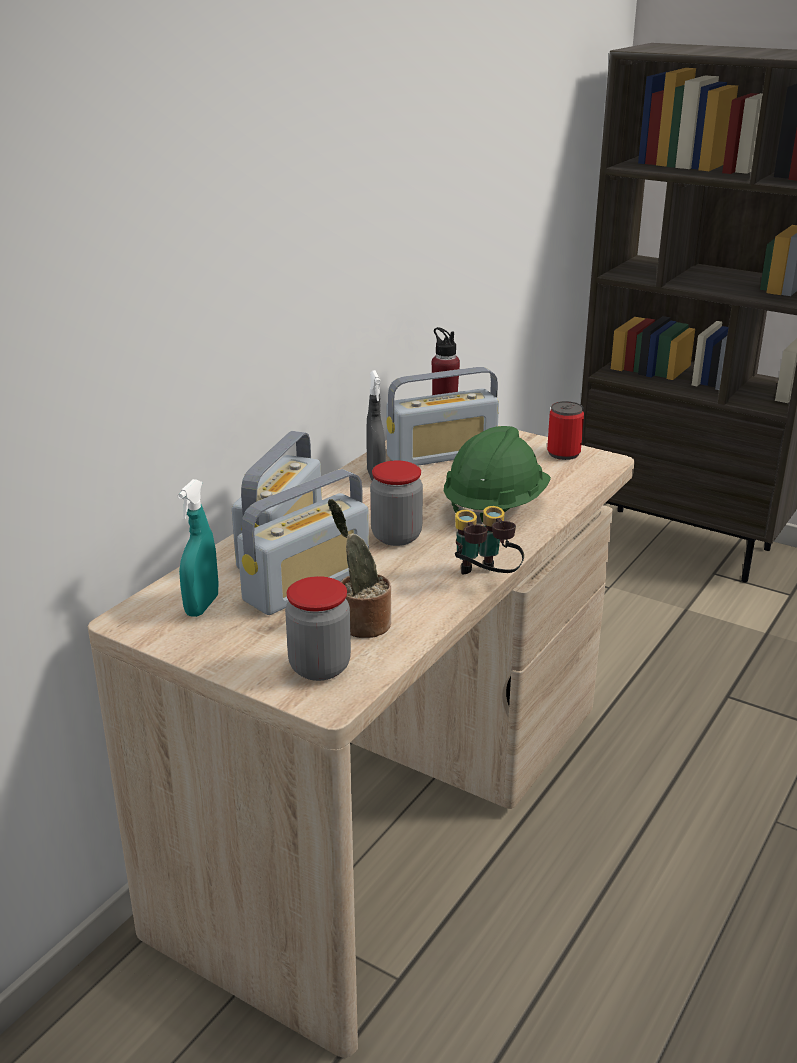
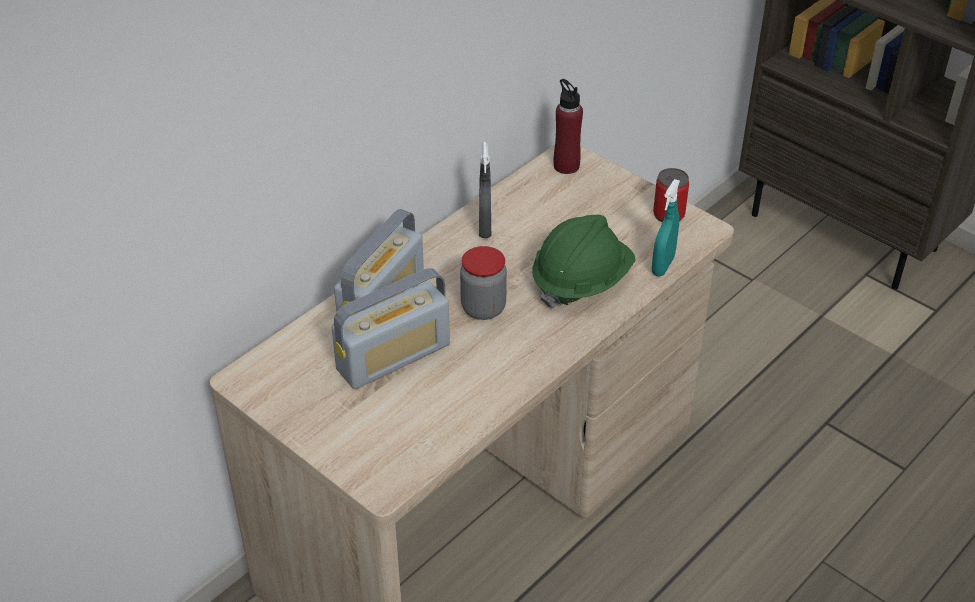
camera: 10 degrees right, 15 degrees up
turquoise spray bottle [178,479,218,617] -> turquoise spray bottle moved to [652,179,680,276]
jar [285,576,351,681] -> none
potted plant [328,499,391,638] -> none
radio [387,367,499,466] -> none
binoculars [455,506,524,574] -> none

